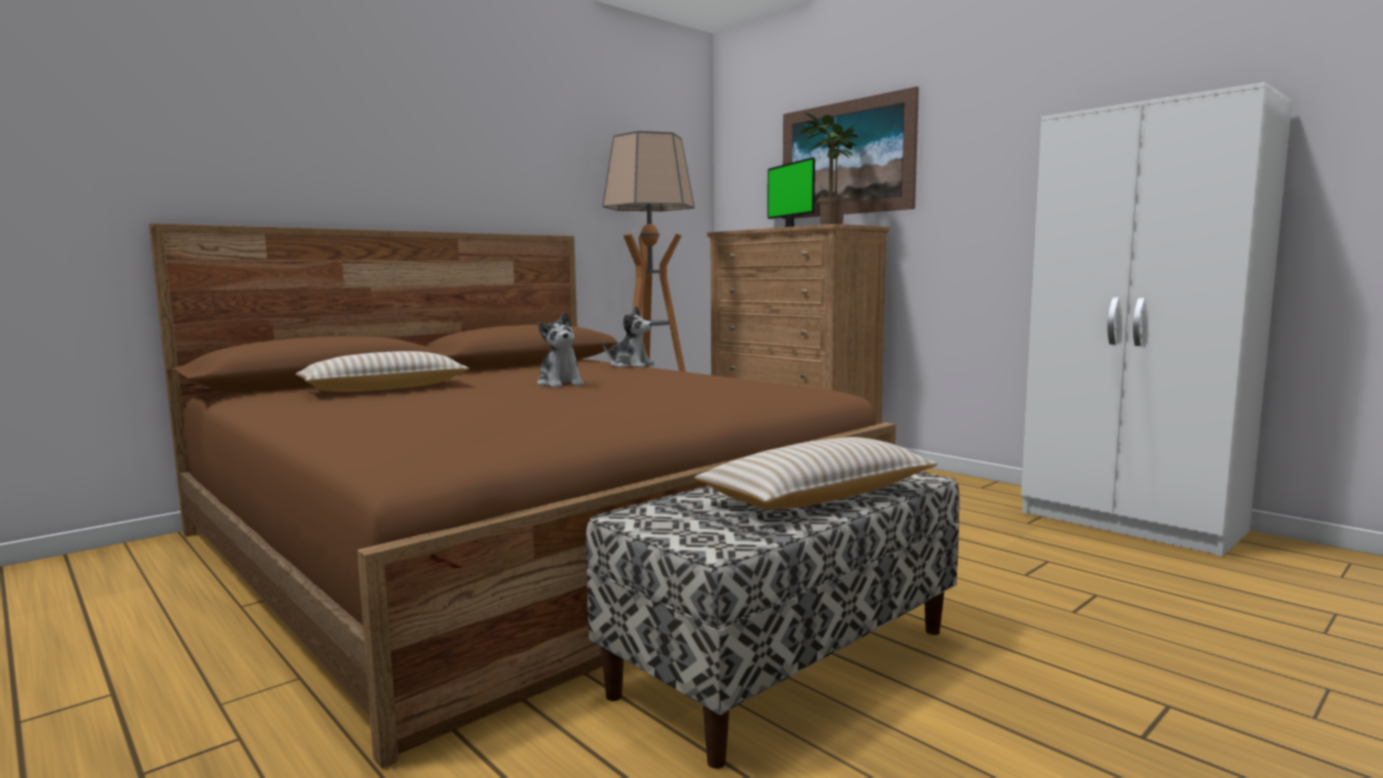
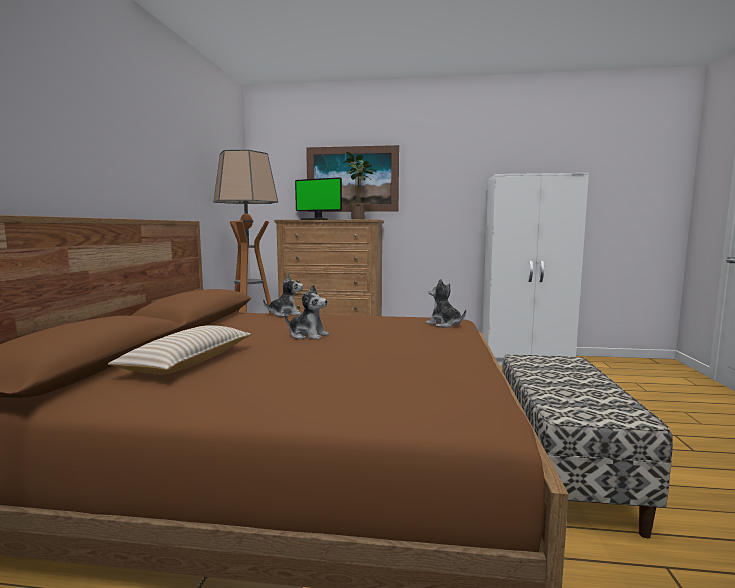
camera: 40 degrees left, 0 degrees up
beige pillow [694,437,938,509] -> none
none -> plush toy [426,279,466,328]

